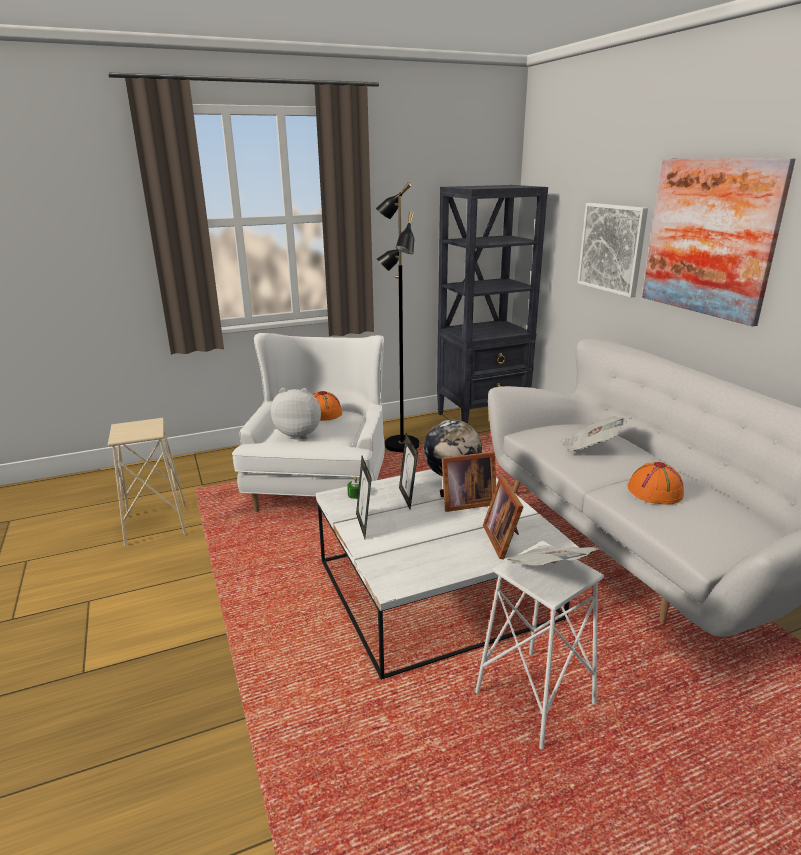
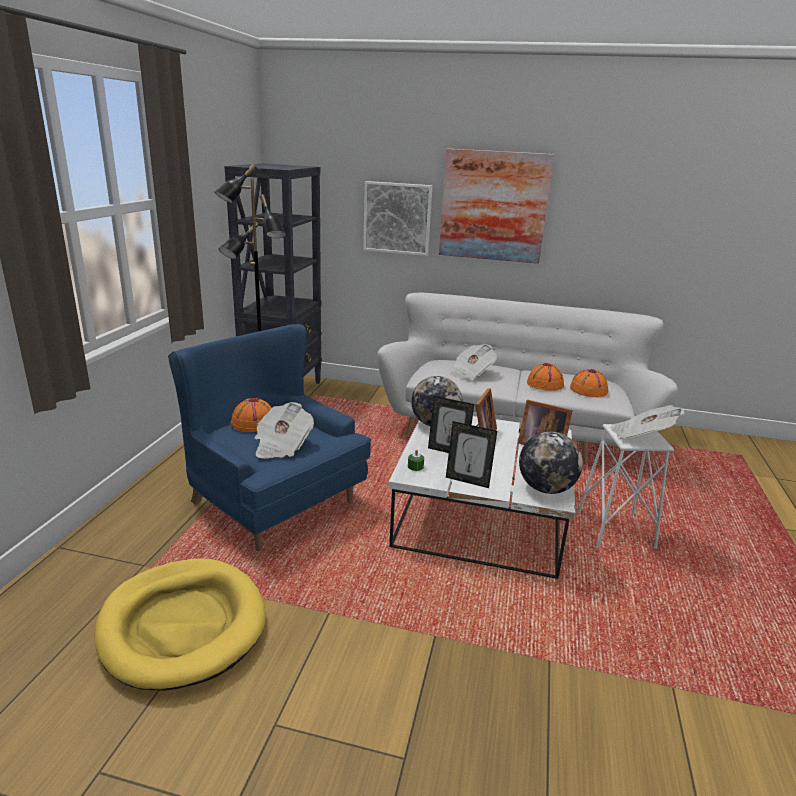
camera: 55 degrees left, 0 degrees up
beige stool [108,418,187,546] -> yellow dog bed [94,558,266,691]
white armchair [232,333,385,512] -> blue armchair [168,324,371,551]
plush toy [271,388,321,439] -> newspaper [255,402,314,459]
none -> globe [519,432,583,494]
none -> orange hat [570,369,608,397]

